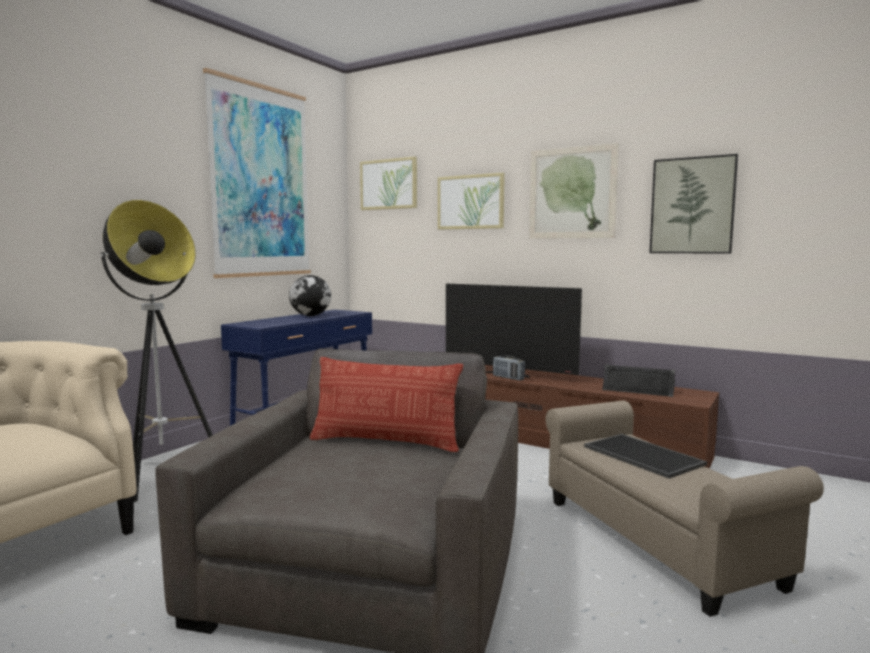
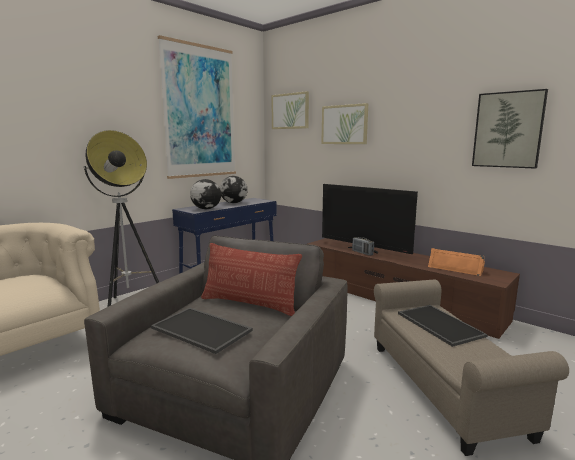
camera: 10 degrees right, 5 degrees up
picture [529,143,619,239] -> none
black speaker [602,364,675,397] -> orange speaker [428,248,485,276]
none -> tray [151,308,253,354]
none -> globe [190,179,221,209]

